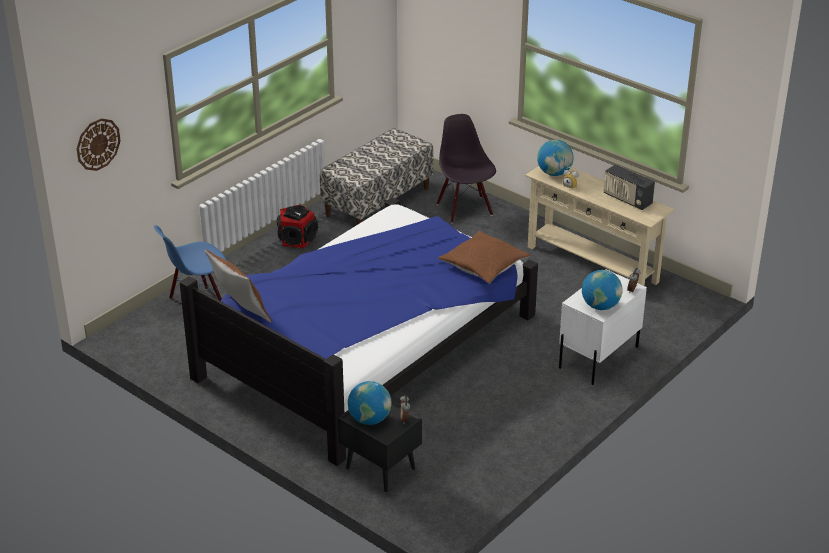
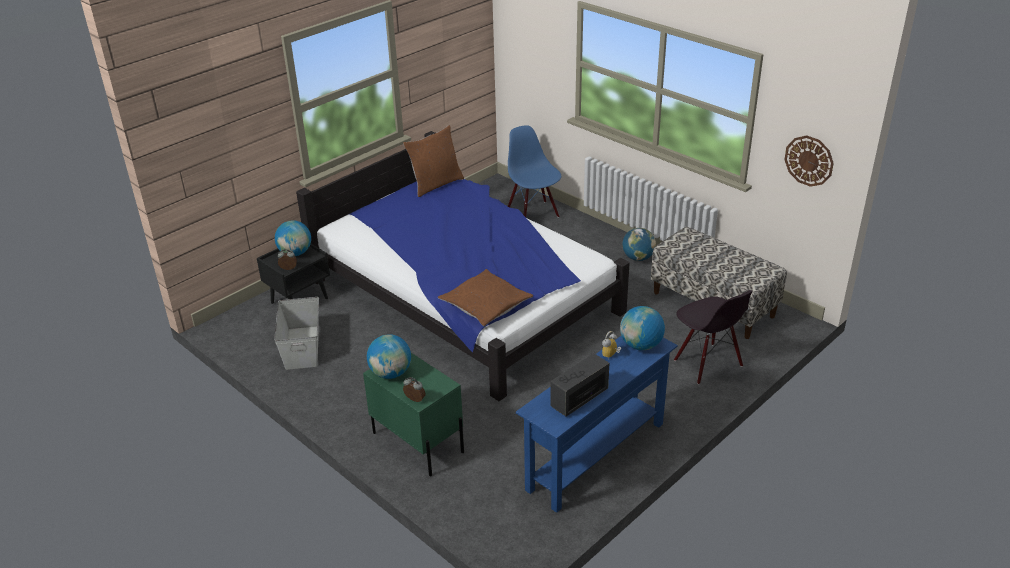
camera: 95 degrees right, 0 degrees up
wall clock [77,118,121,171] -> wall clock moved to [784,135,834,187]
speaker [277,205,318,248] -> globe [622,228,656,261]
black chair [436,114,496,223] -> black chair turned 75 degrees clockwise [674,290,753,385]
beige console table [525,166,674,286] -> blue console table [516,336,678,513]
white nightstand [559,269,647,385] -> green nightstand [363,353,464,476]
none -> grey storage box [274,297,319,370]

